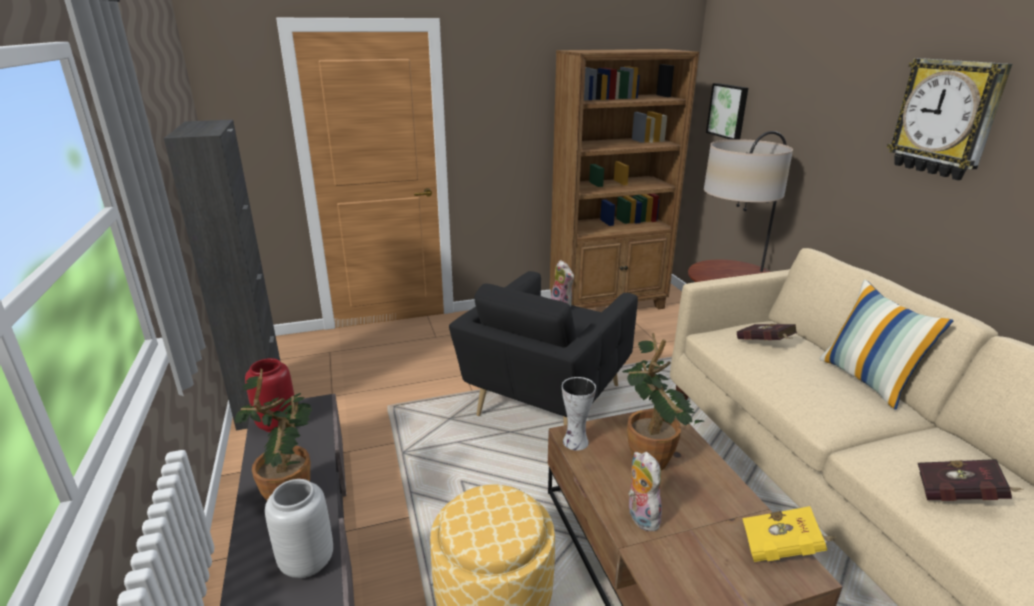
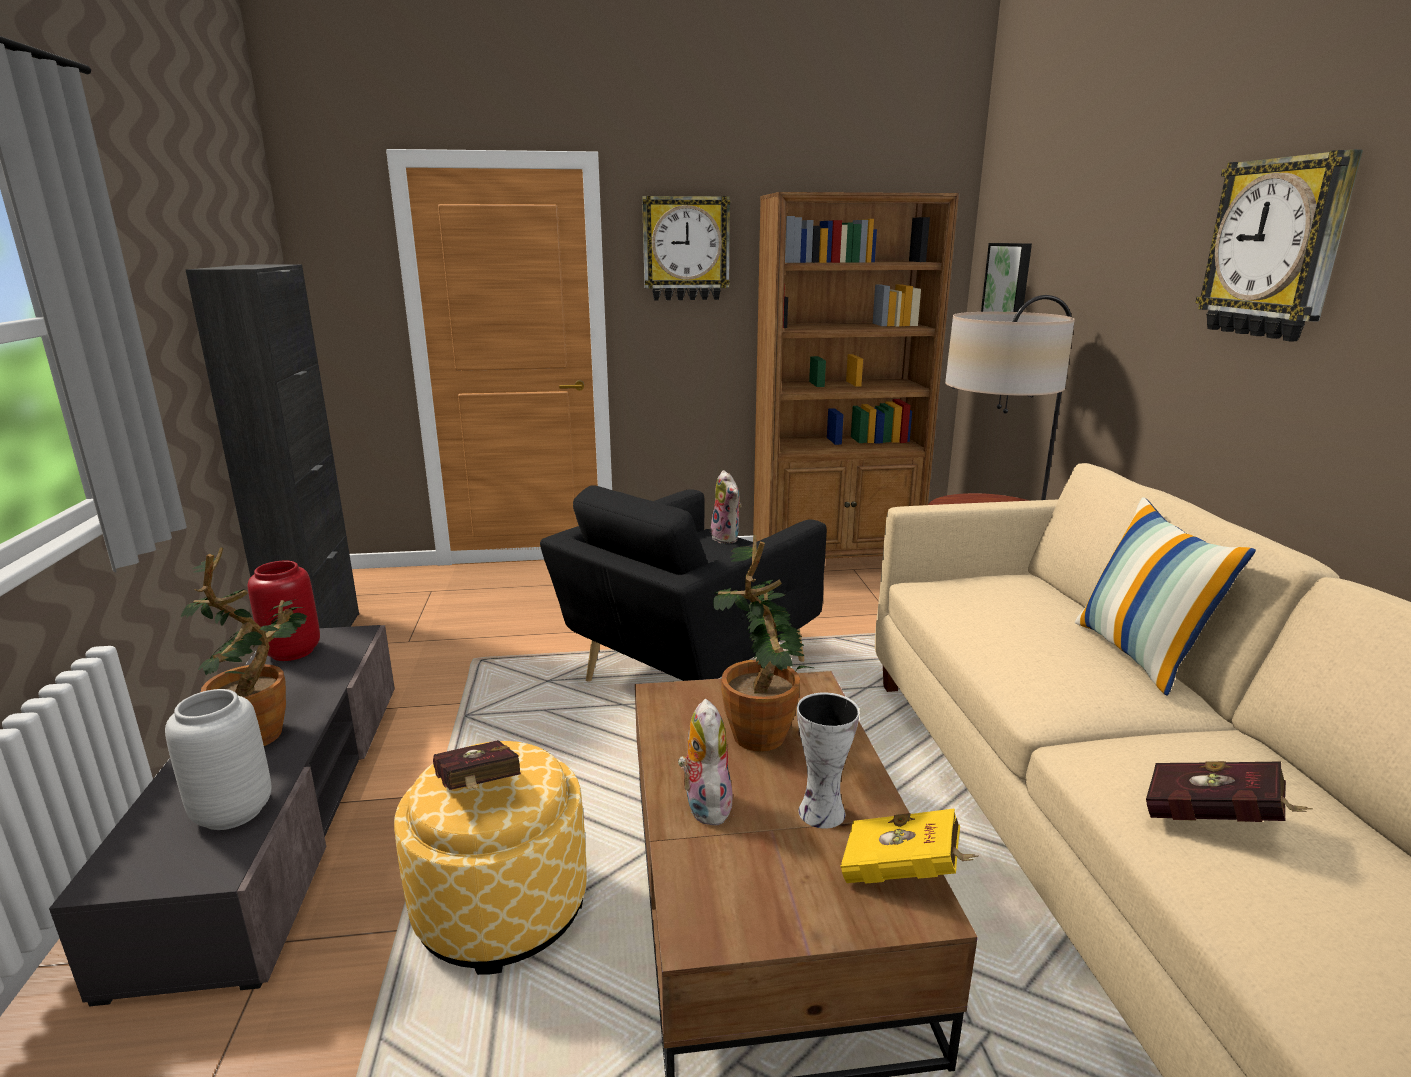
camera: 10 degrees right, 5 degrees down
vase [562,377,596,451] -> vase moved to [797,692,860,829]
red book [737,324,797,340] -> red book moved to [433,740,521,790]
none -> wall clock [642,196,731,300]

